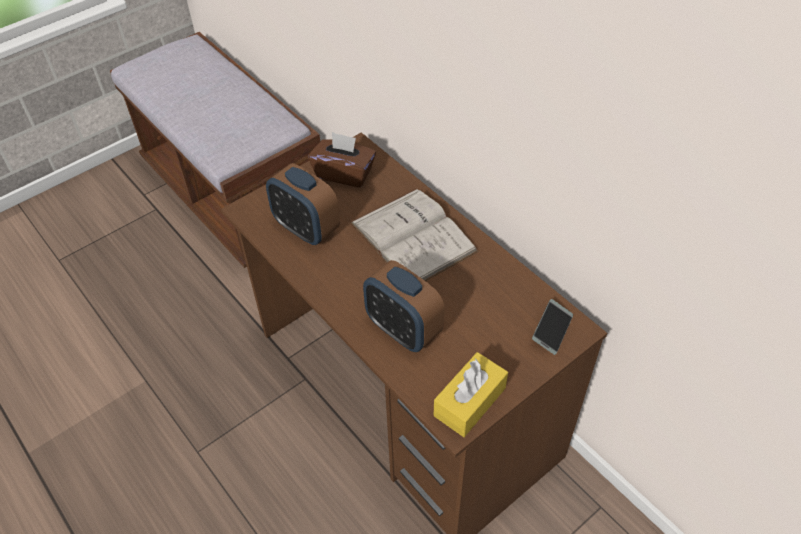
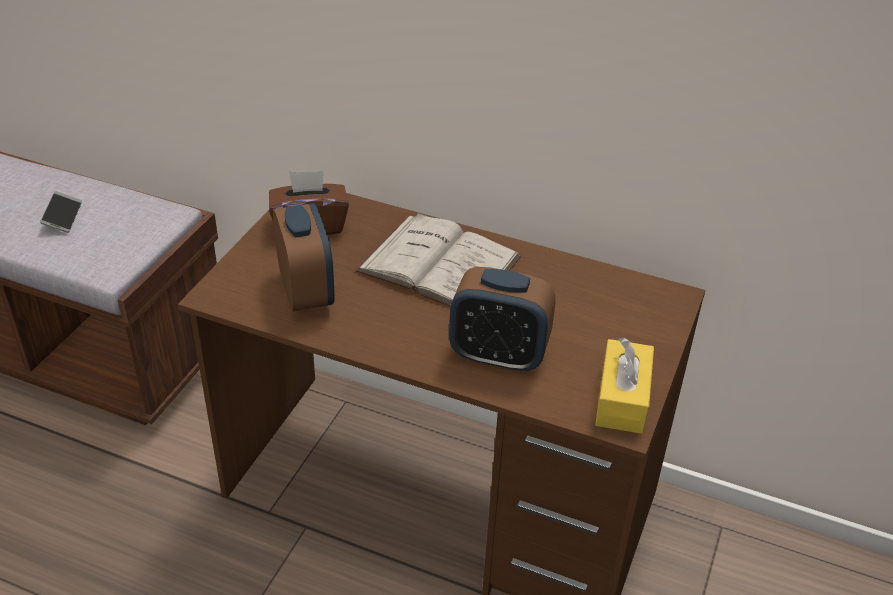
camera: 30 degrees left, 10 degrees down
alarm clock [266,163,340,245] -> alarm clock turned 120 degrees counterclockwise [273,203,335,311]
phone [532,299,573,355] -> phone moved to [40,191,82,233]

